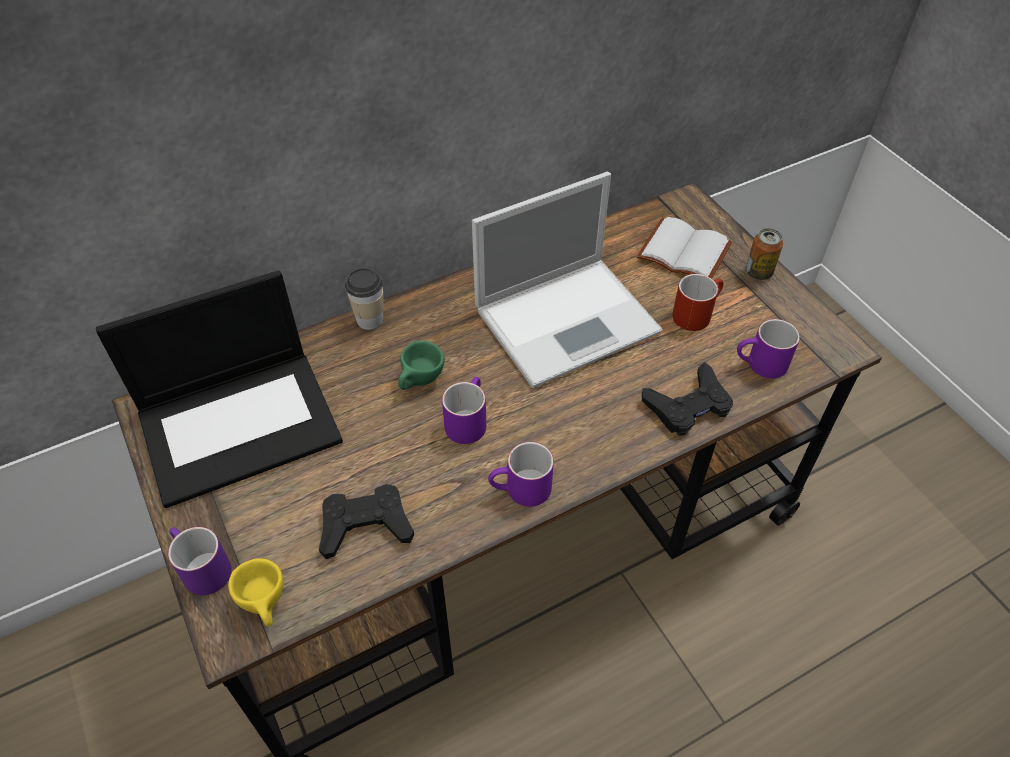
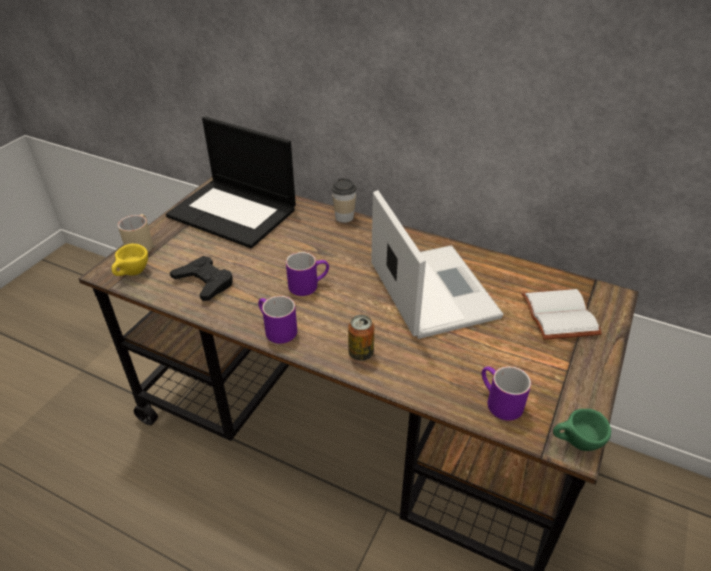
camera: 55 degrees right, 10 degrees down
purple mug [168,527,232,595] -> beige mug [118,214,153,252]
green cup [398,340,445,390] -> green cup moved to [553,409,611,451]
laptop [472,172,663,388] -> laptop turned 135 degrees counterclockwise [371,190,503,339]
black game controller [642,362,733,436] -> none
red mug [672,274,724,331] -> none
can [746,228,783,280] -> can moved to [348,315,374,361]

